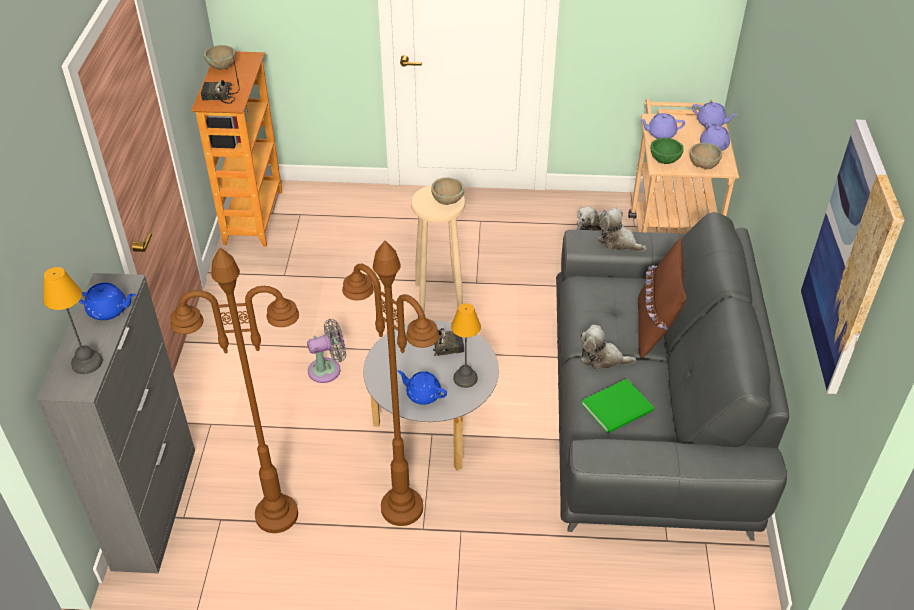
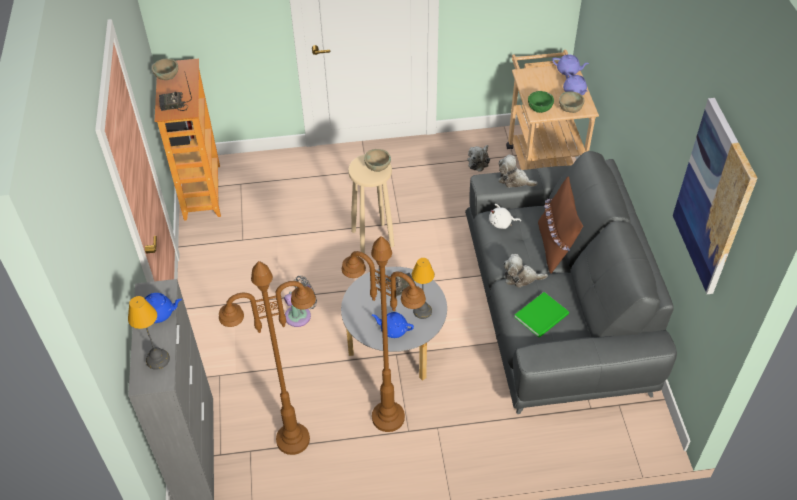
camera: 10 degrees left, 5 degrees up
purple teapot [639,113,685,139] -> none
none -> white plush toy [489,204,521,229]

